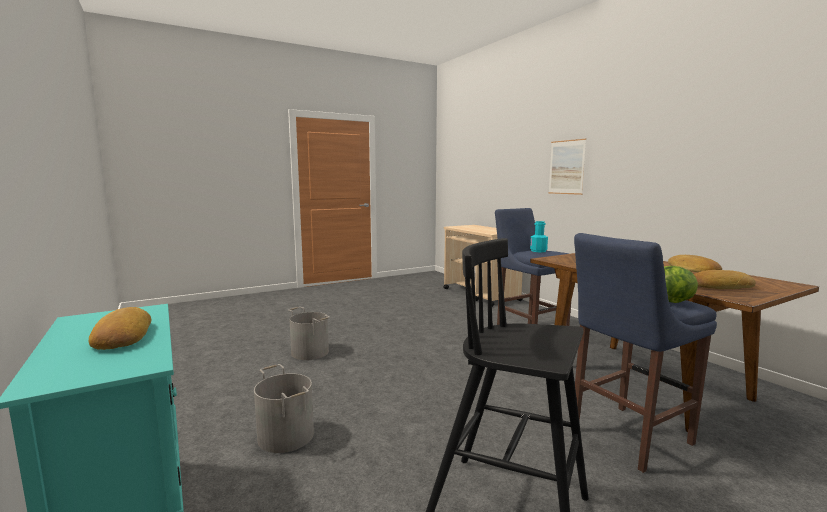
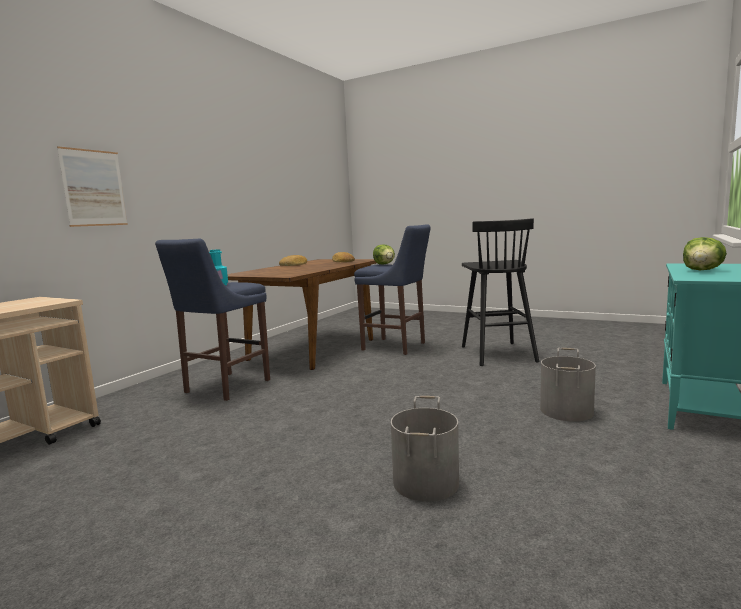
camera: 120 degrees left, 0 degrees up
bread [89,307,151,350] -> lettuce [683,237,727,270]

